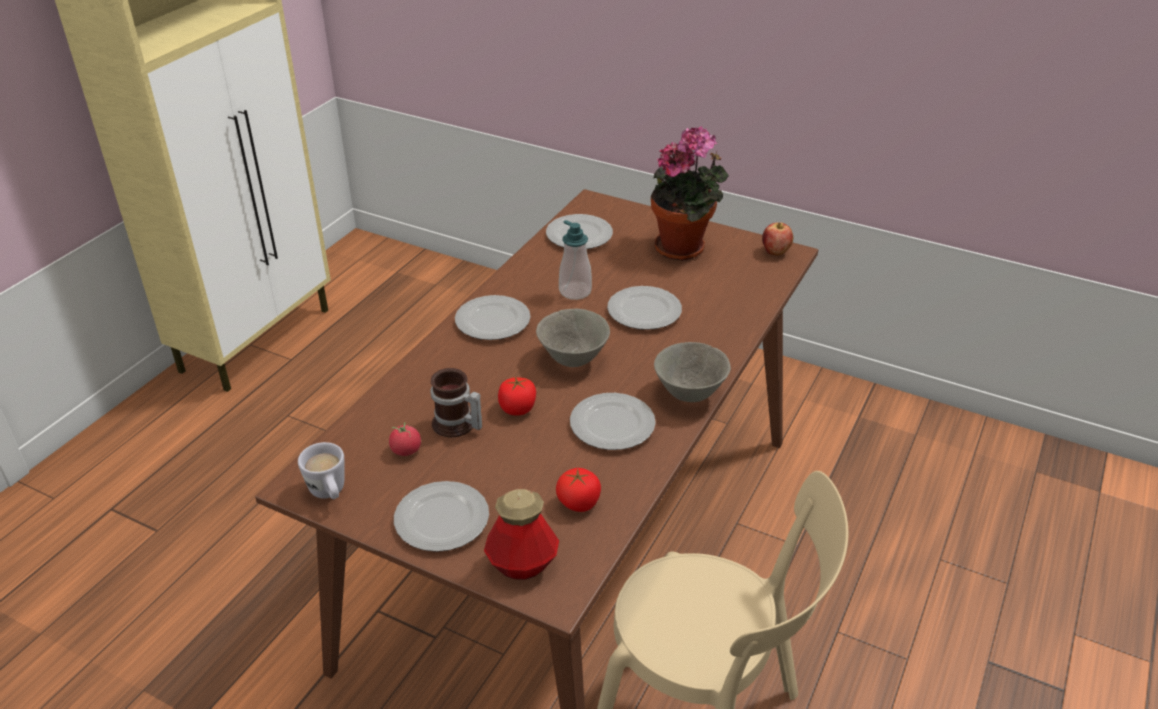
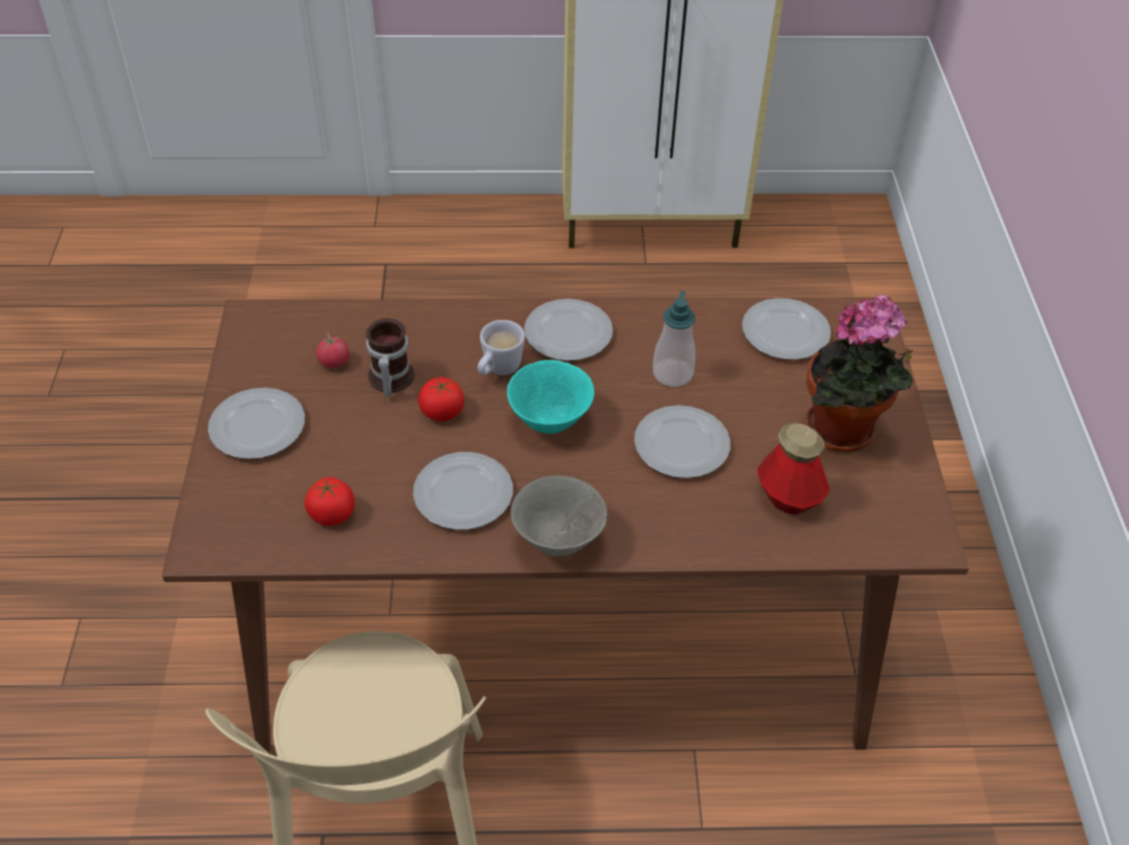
camera: 60 degrees right, 10 degrees up
white mug [298,442,345,499] -> white mug moved to [477,320,525,375]
bottle [484,489,559,580] -> bottle moved to [757,423,830,515]
grey bowl [536,309,610,367] -> turquoise bowl [507,360,594,434]
apple [762,222,793,256] -> none

